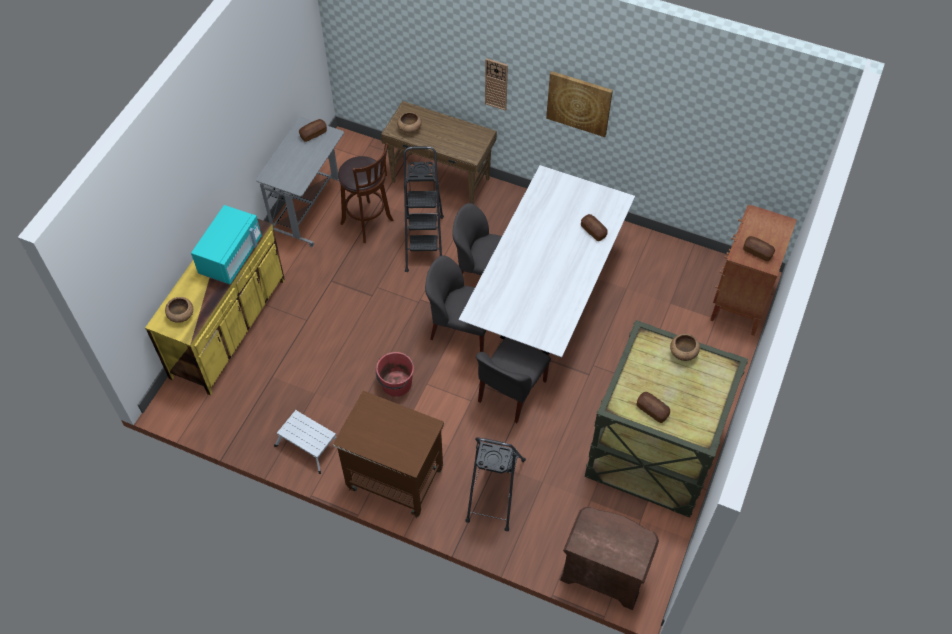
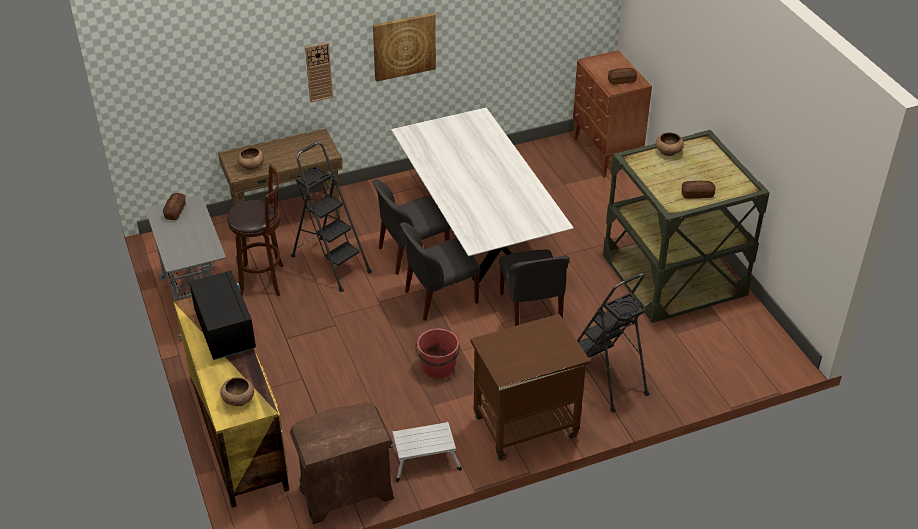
camera: 45 degrees left, 15 degrees down
turquoise microwave [191,205,262,284] -> black microwave [189,270,256,360]
brown nightstand [560,507,659,610] -> brown nightstand moved to [290,403,394,524]
bread [581,214,608,241] -> none

